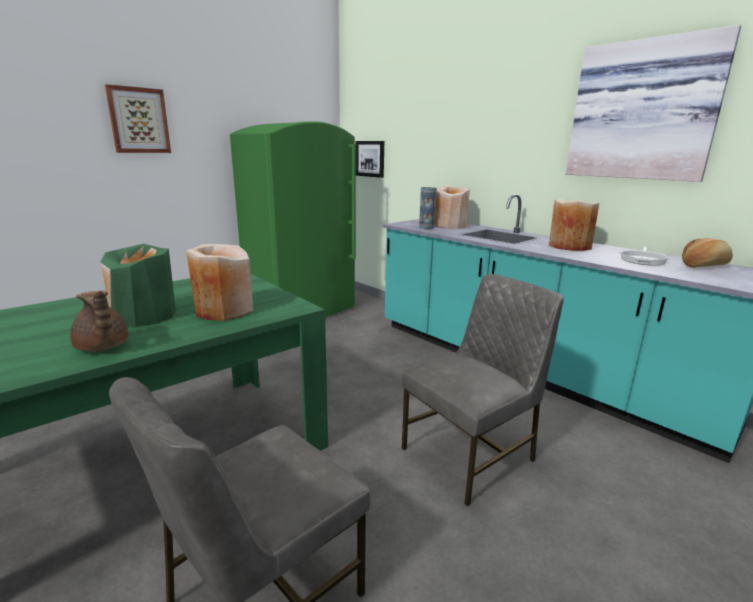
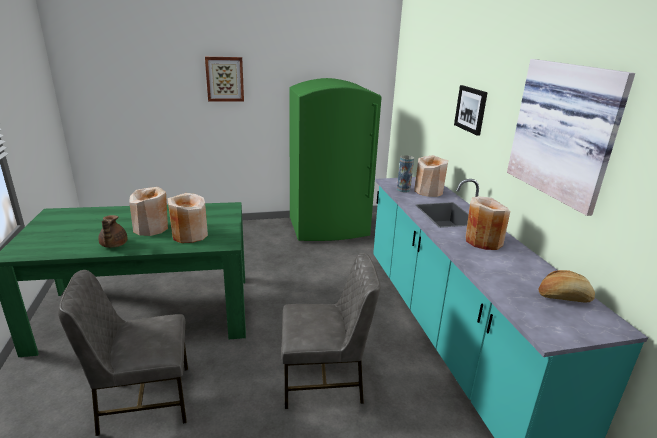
camera: 30 degrees right, 5 degrees up
green vase [100,244,176,327] -> beige vase [129,187,168,236]
picture [356,141,384,178] -> picture moved to [454,85,488,136]
frying pan [620,247,670,266] -> none

